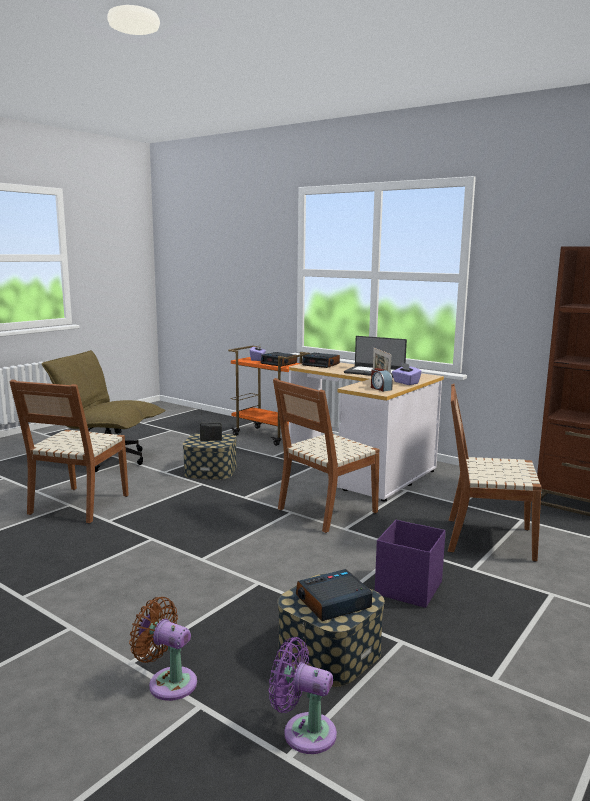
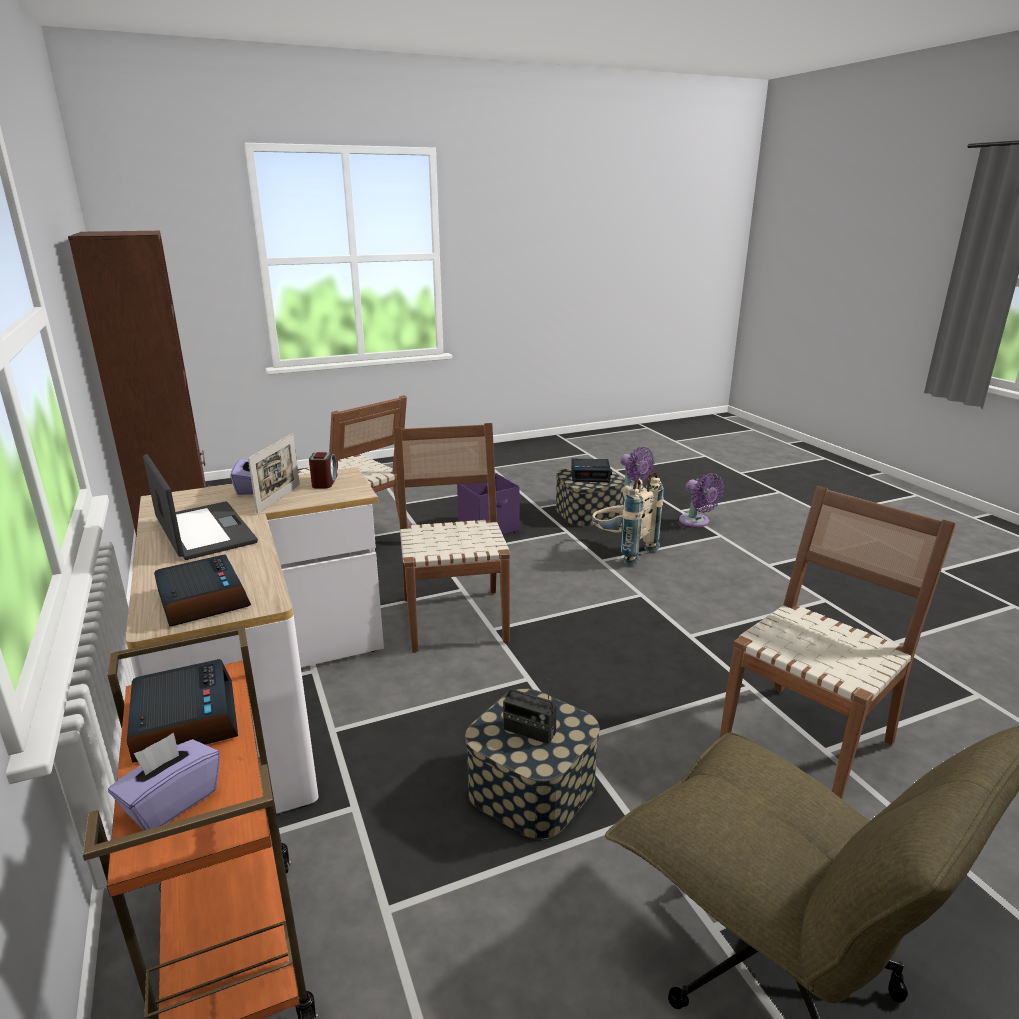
camera: 150 degrees left, 10 degrees up
brown fan [129,597,197,701] -> purple fan [679,473,724,527]
chair [273,378,380,533] -> chair turned 90 degrees counterclockwise [393,423,510,653]
none -> beige backpack [591,471,664,566]

